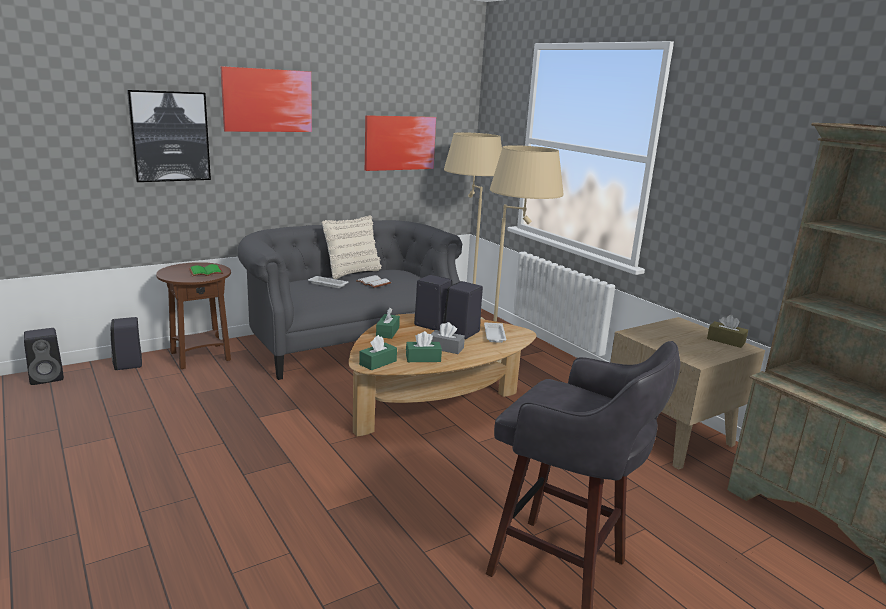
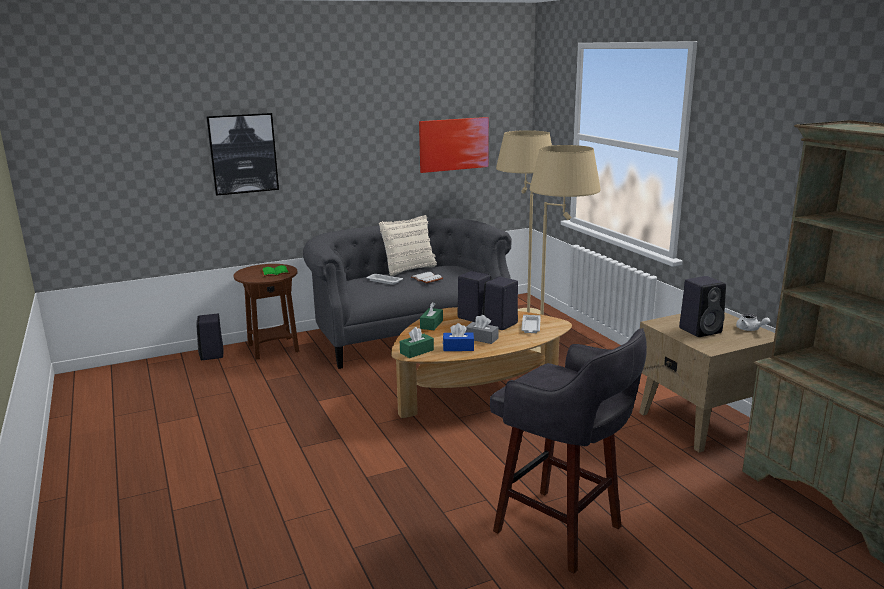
camera: 10 degrees right, 0 degrees up
black speaker [24,328,64,385] -> black speaker moved to [679,276,726,337]
picture [220,66,312,132] -> none
green tissue box [406,331,442,362] -> blue tissue box [443,323,474,351]
brown tissue box [707,315,748,348] -> white teapot [736,314,770,331]

